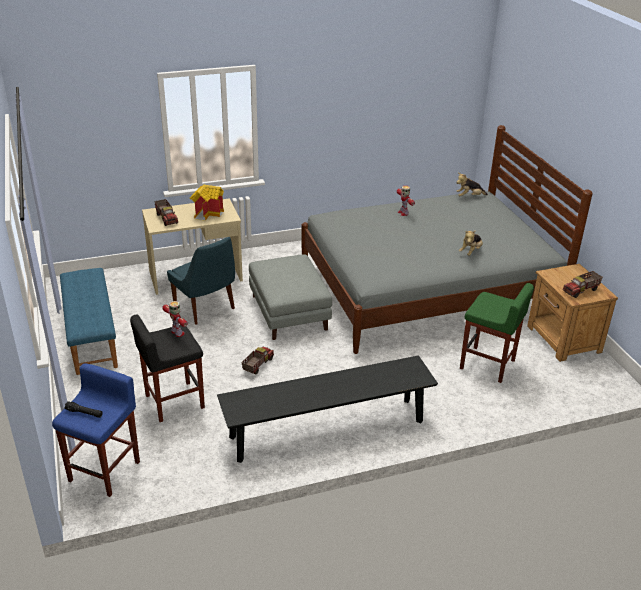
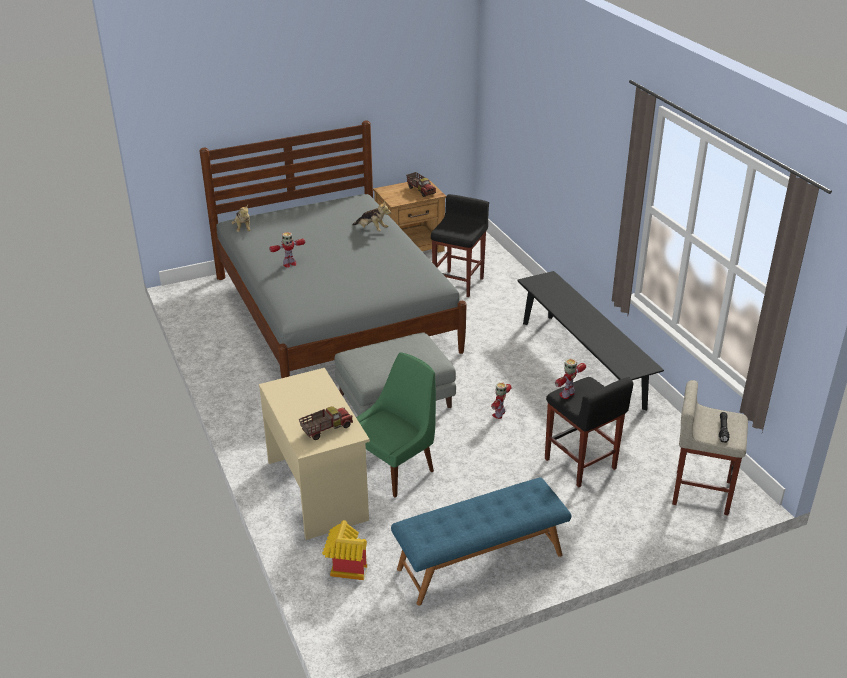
camera: 95 degrees left, 0 degrees up
blue stool [52,364,140,497] -> beige stool [672,380,748,515]
blue chair [167,237,235,325] -> green chair [356,352,436,497]
toy house [190,185,224,220] -> toy house moved to [322,520,367,580]
toy truck [241,347,274,375] -> toy robot [491,382,512,419]
green stool [460,283,534,383] -> black stool [431,194,489,297]

